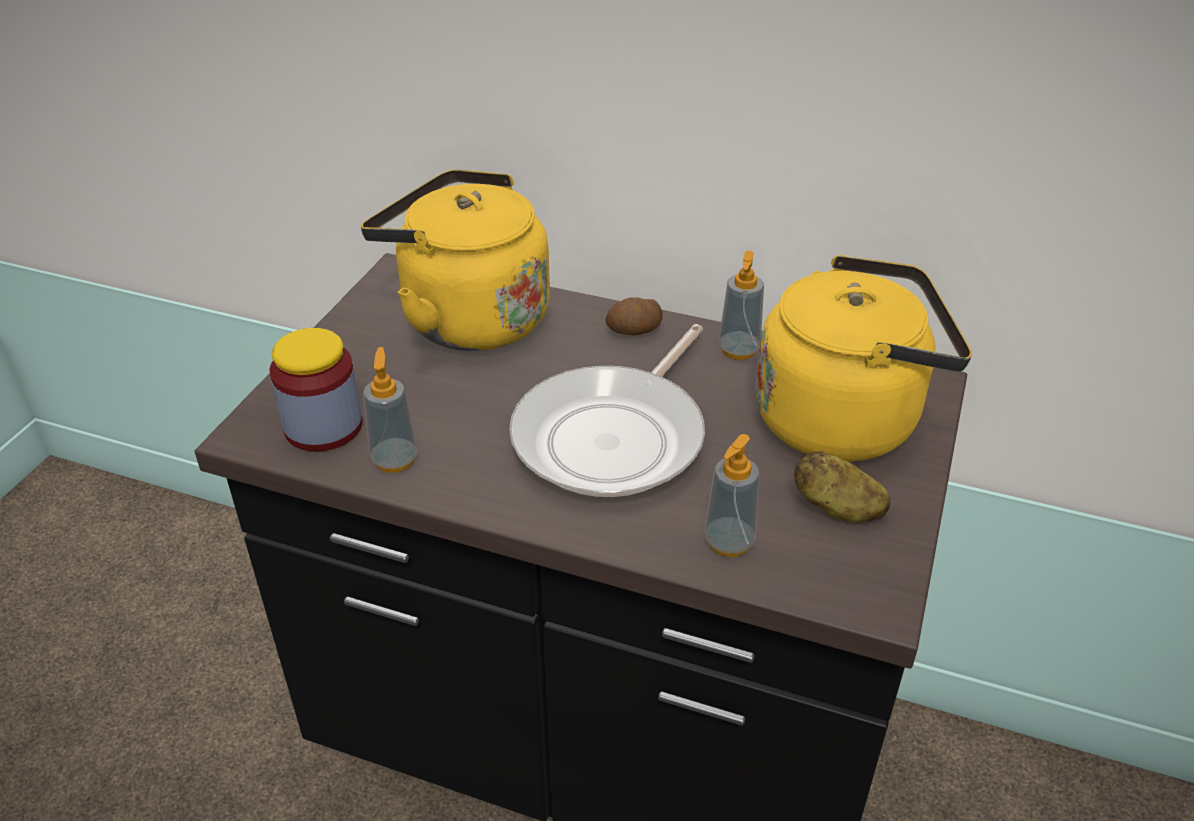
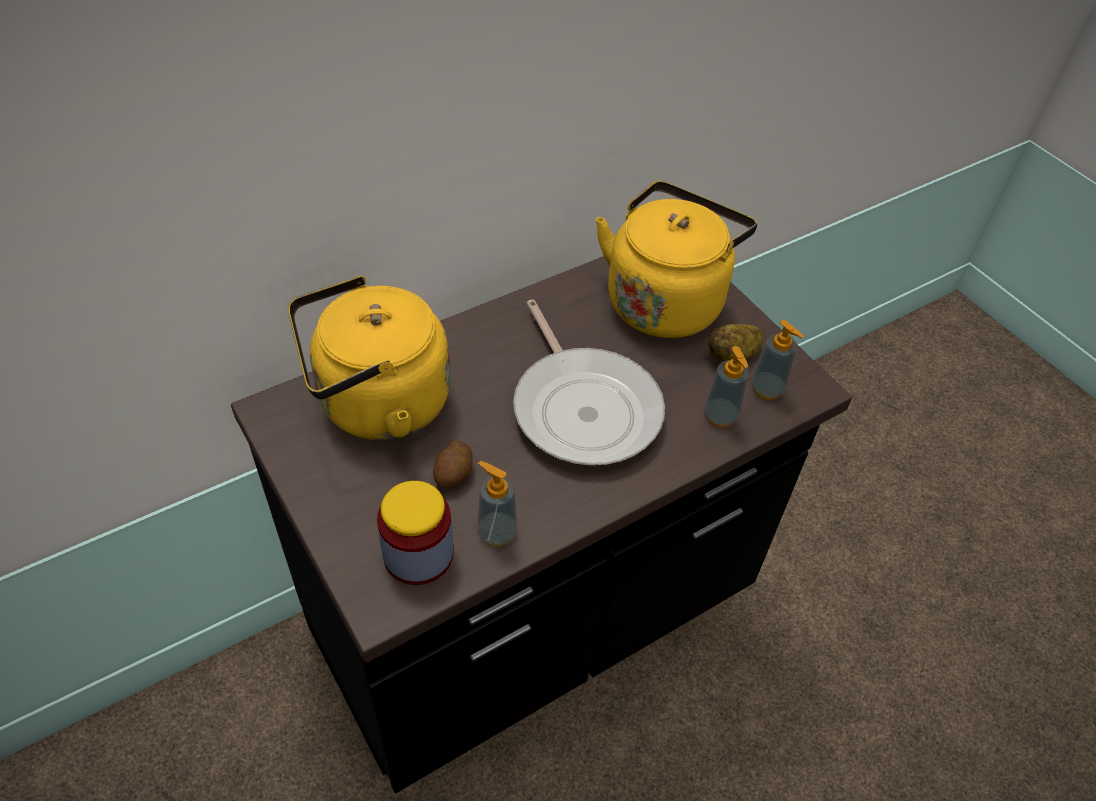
camera: 55 degrees left, 10 degrees up
potato [605,297,663,336] -> potato moved to [433,440,473,488]
soap dispenser [719,251,764,360] -> soap dispenser moved to [751,320,804,400]

